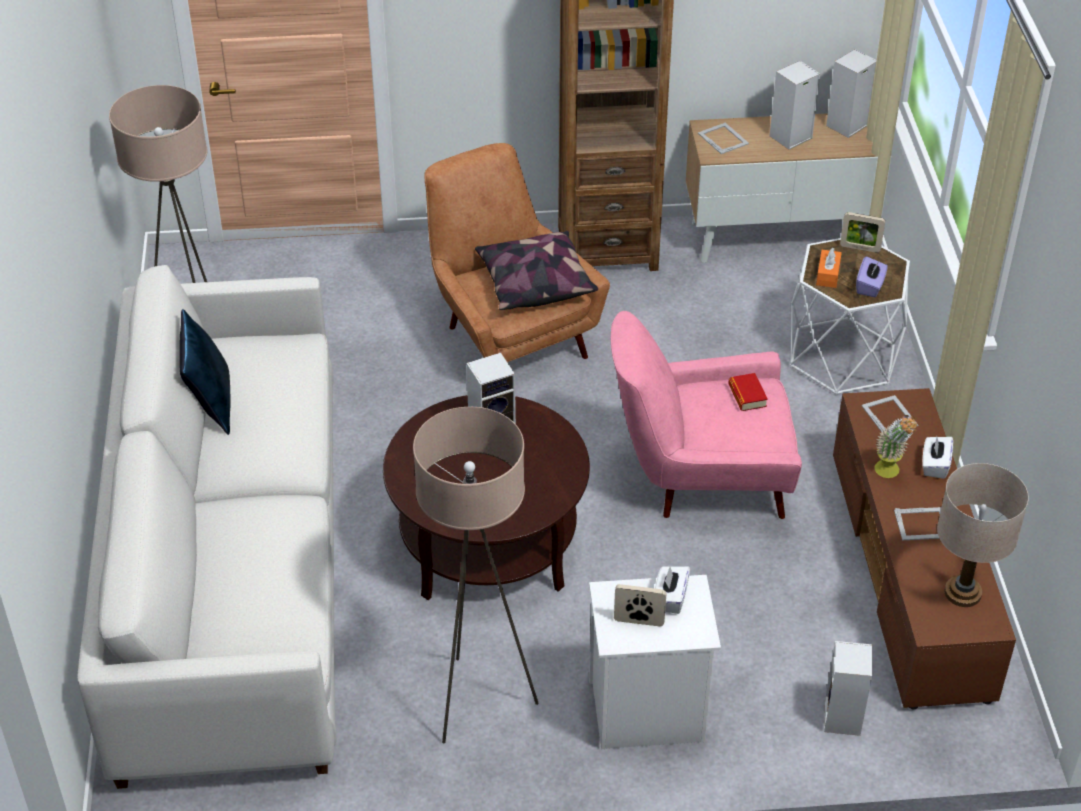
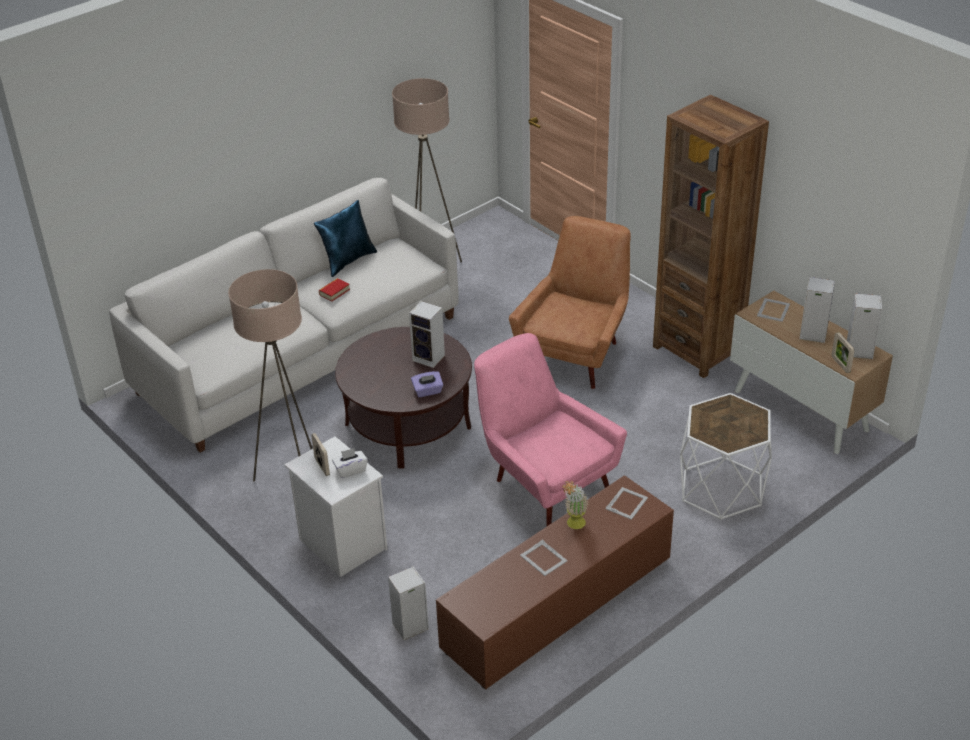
camera: 55 degrees right, 5 degrees down
pillow [475,230,598,310] -> none
book [728,373,768,411] -> book moved to [319,278,350,301]
orange tissue box [816,248,842,288] -> none
picture frame [840,212,885,253] -> picture frame moved to [832,332,855,373]
purple tissue box [856,256,888,297] -> purple tissue box moved to [411,371,443,397]
white tissue box [922,437,953,479] -> none
beige table lamp [937,463,1029,607] -> none

